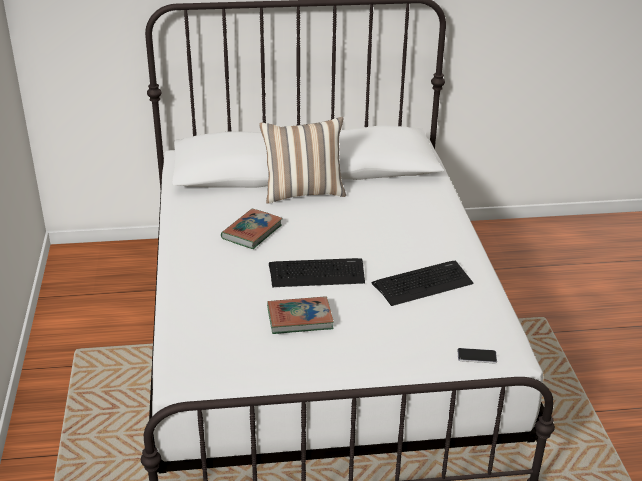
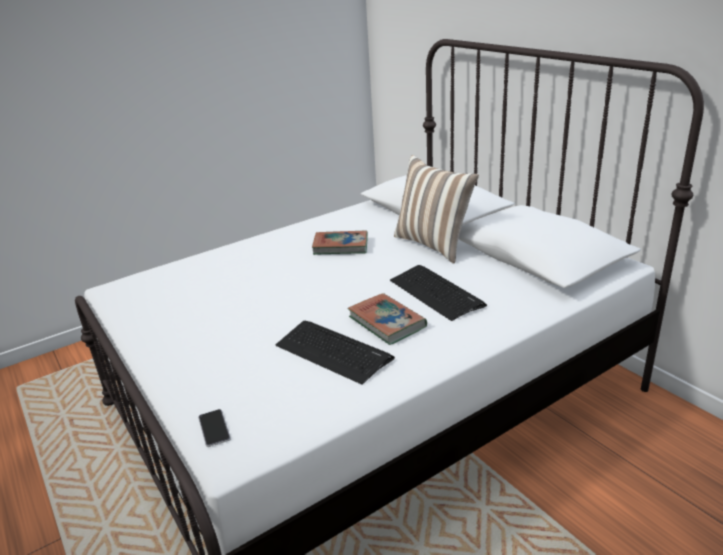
camera: 65 degrees right, 5 degrees down
book [267,296,334,334] -> book moved to [348,293,427,345]
keyboard [269,258,365,287] -> keyboard moved to [390,265,487,321]

